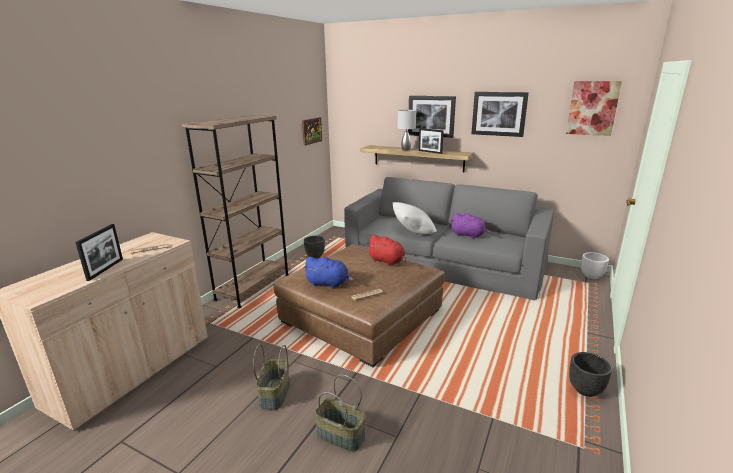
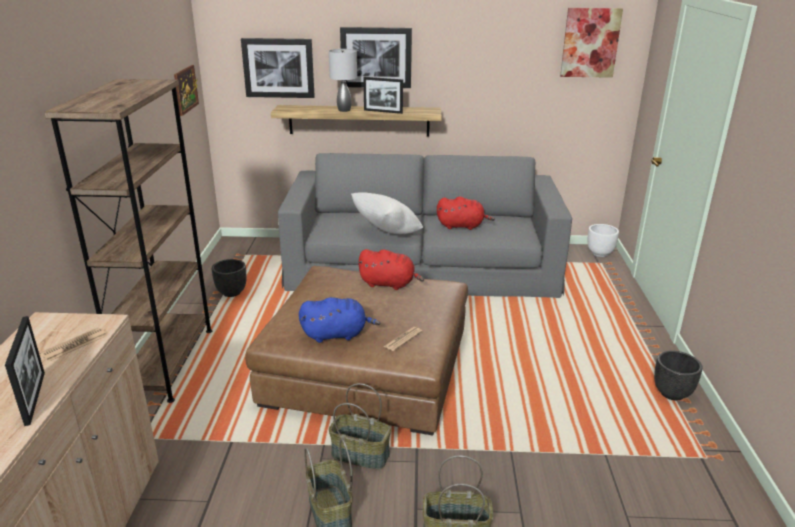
camera: 25 degrees left, 5 degrees up
purple plush toy [451,213,491,239] -> red plush toy [437,197,495,230]
picture [471,92,529,137] -> picture moved to [241,38,315,98]
none -> basket [329,383,391,470]

